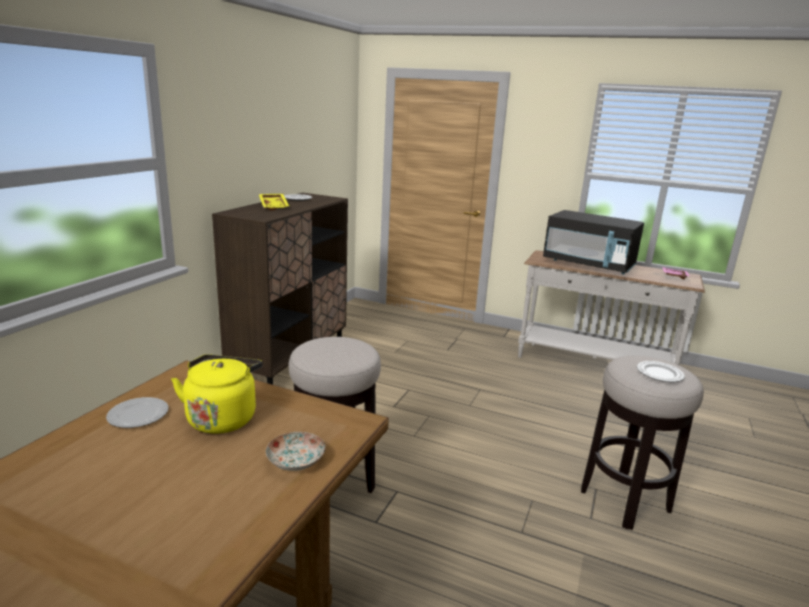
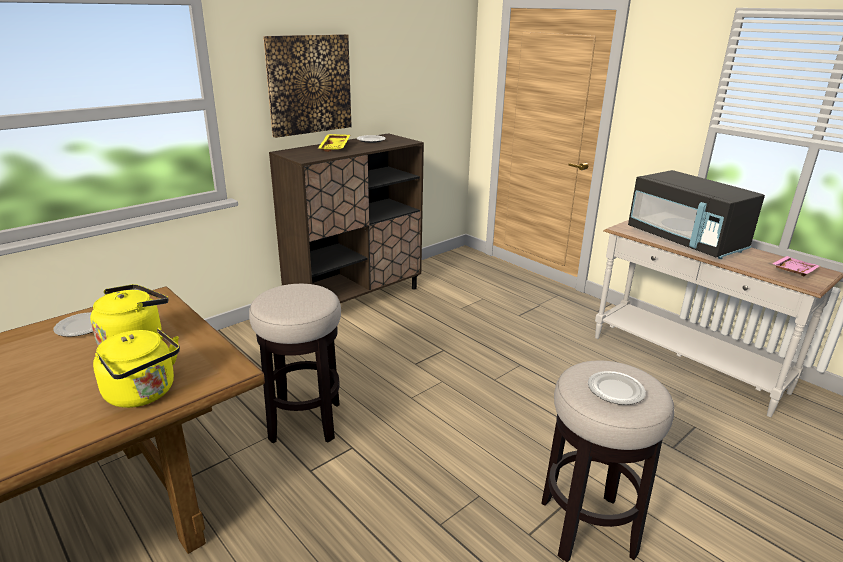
camera: 25 degrees right, 5 degrees up
plate [266,432,326,471] -> yellow kettle [93,328,180,408]
none -> picture [263,34,352,138]

